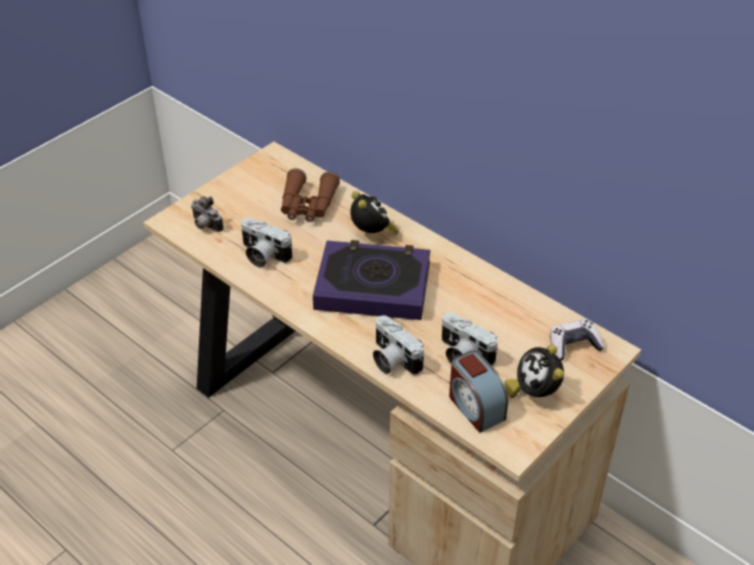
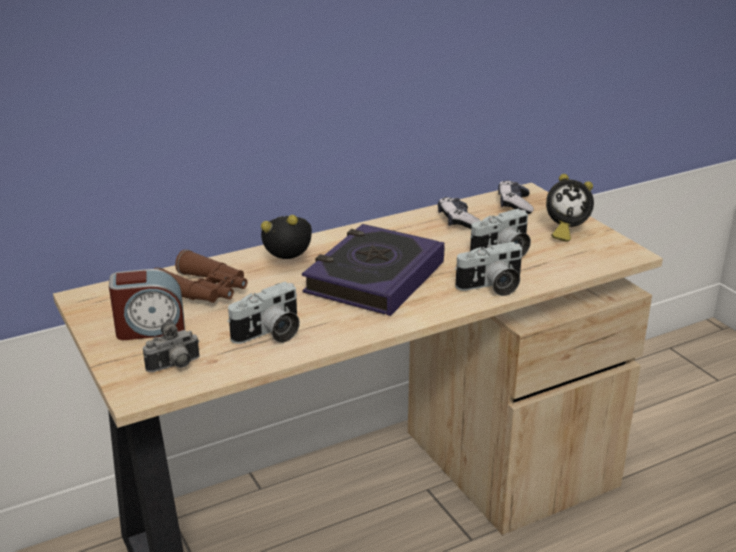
camera: 70 degrees left, 15 degrees down
alarm clock [449,350,508,433] -> alarm clock moved to [109,269,185,340]
none -> game controller [438,197,481,229]

